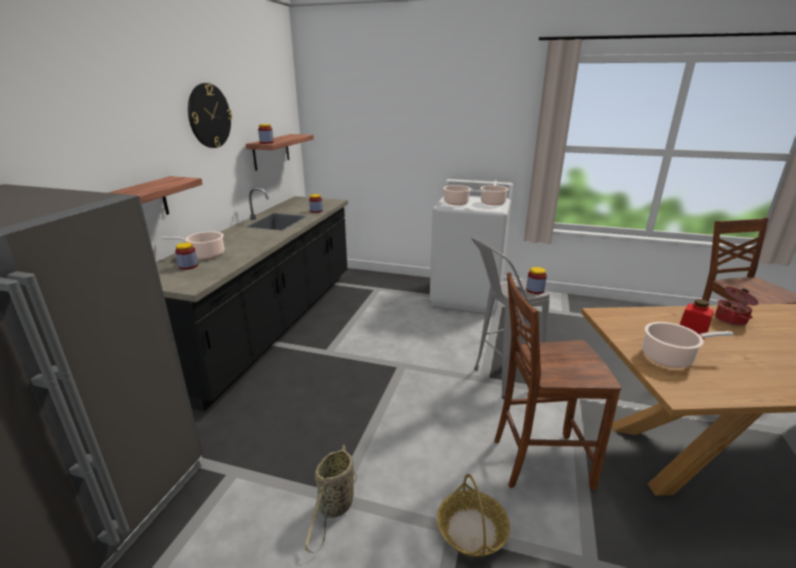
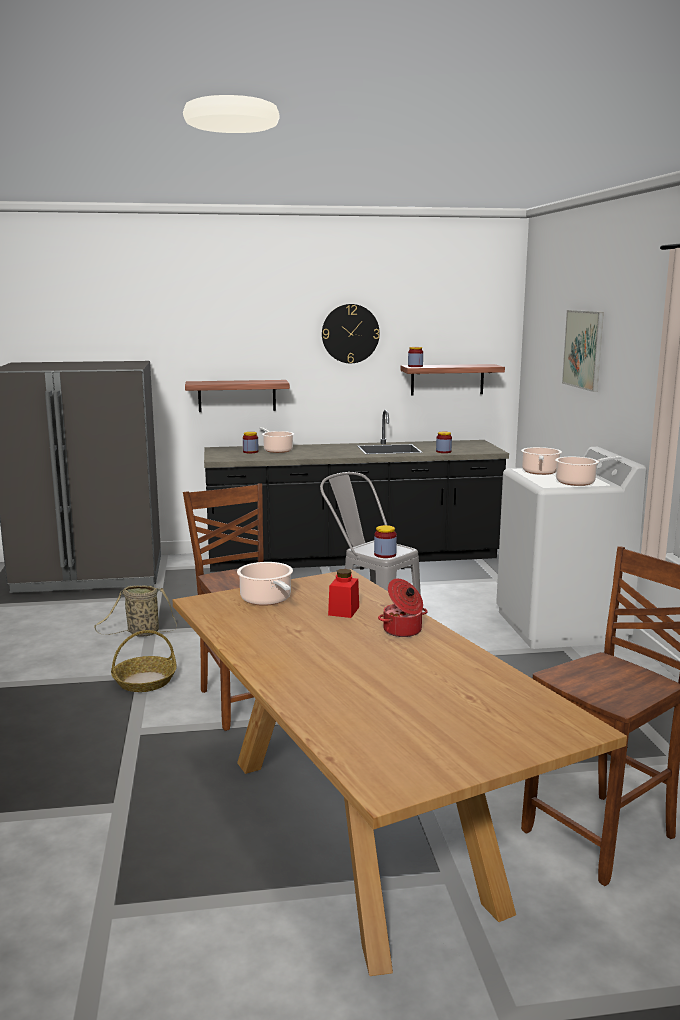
camera: 65 degrees right, 10 degrees down
none -> picture [562,310,604,392]

